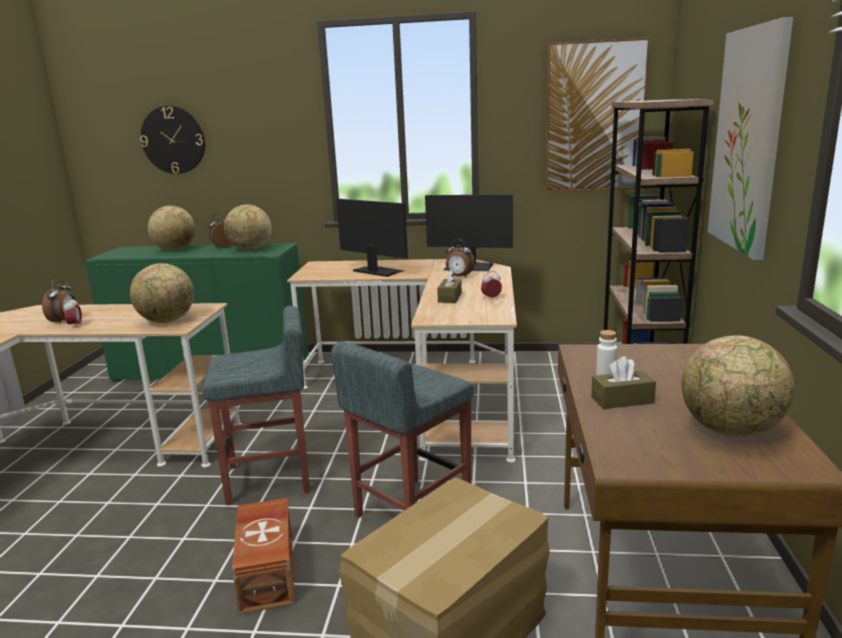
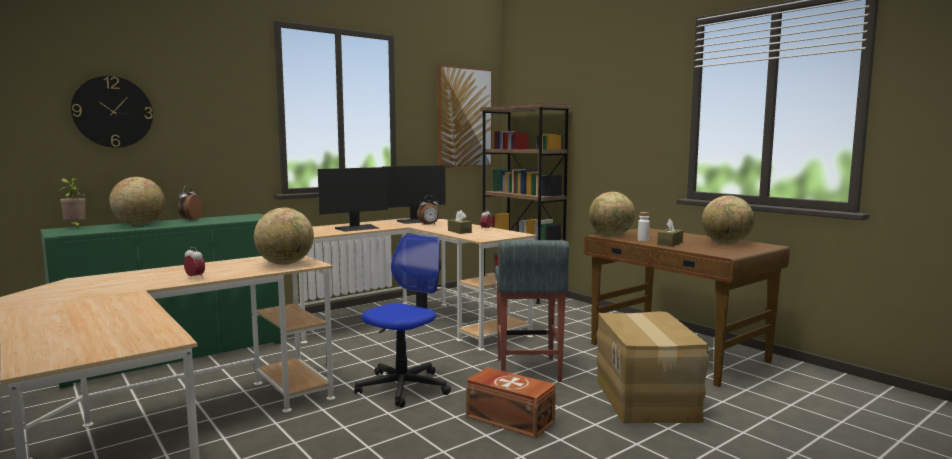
camera: 45 degrees left, 10 degrees down
alarm clock [42,278,76,324] -> none
grey stool [203,306,310,505] -> office chair [354,234,451,408]
globe [224,204,271,250] -> globe moved to [589,192,635,237]
monitor [336,199,408,277] -> monitor turned 150 degrees clockwise [318,167,388,232]
picture [708,17,793,260] -> none
none -> potted plant [60,178,86,228]

